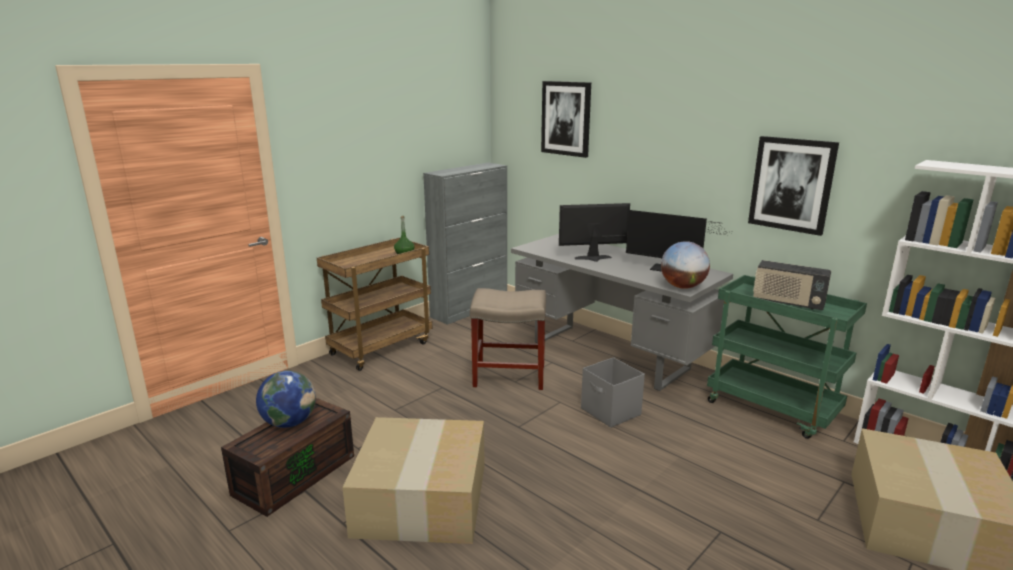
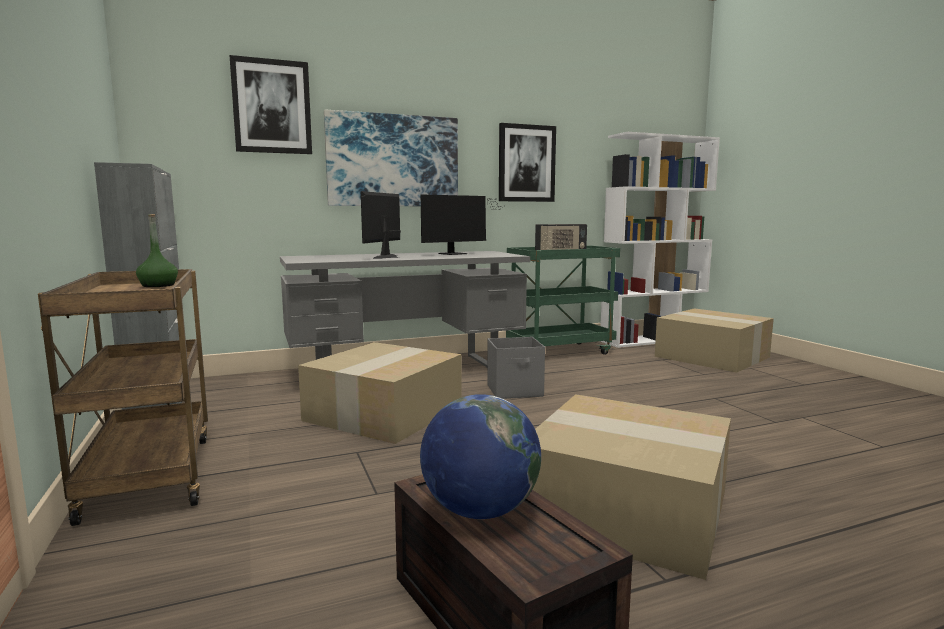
camera: 65 degrees left, 10 degrees down
beige stool [470,288,546,390] -> cardboard box [298,342,462,444]
globe [661,241,710,289] -> none
none -> picture [324,110,458,206]

